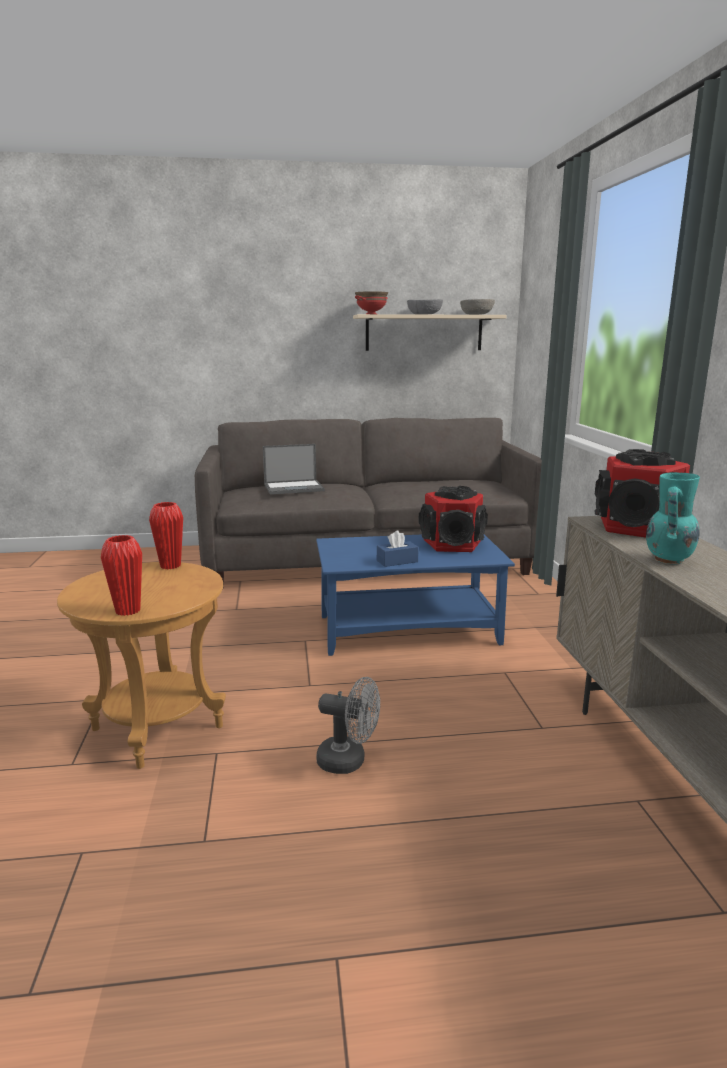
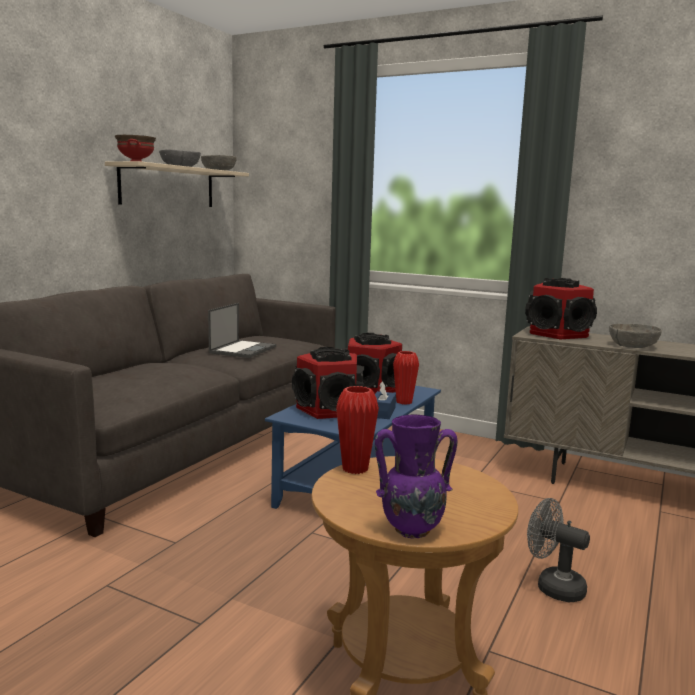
camera: 55 degrees left, 5 degrees down
red vase [101,535,142,616] -> red vase moved to [393,351,419,405]
laptop [263,444,325,495] -> laptop moved to [208,303,276,358]
grey fan [316,677,380,774] -> grey fan turned 105 degrees counterclockwise [527,498,590,602]
turquoise vase [646,472,700,564] -> grey bowl [609,324,662,348]
none -> speaker [292,347,364,419]
none -> purple vase [375,415,458,538]

